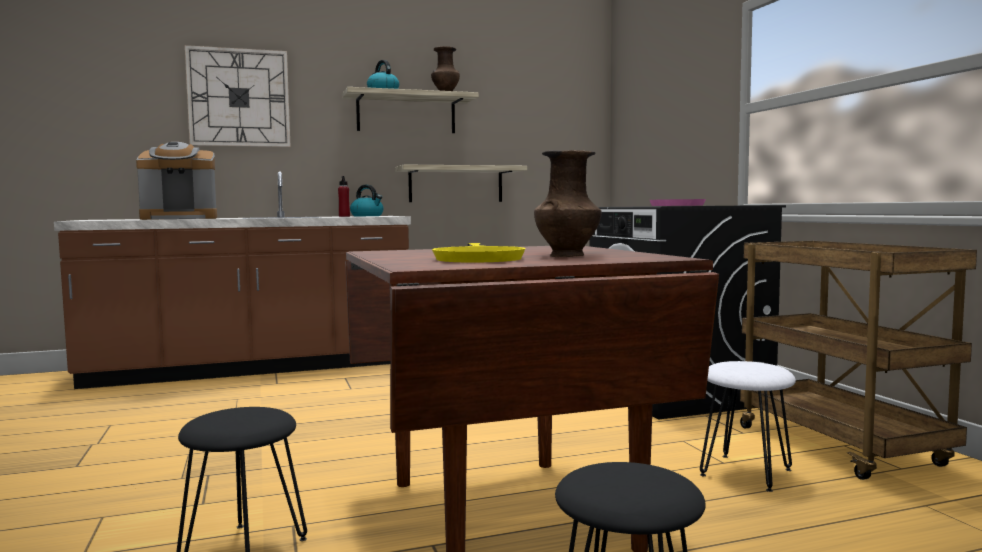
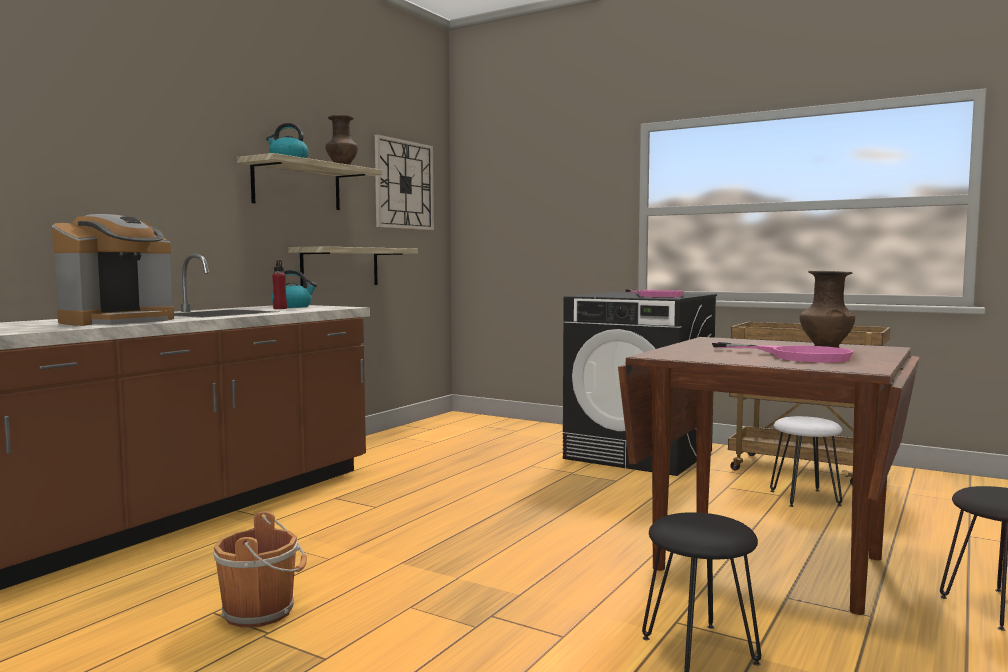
camera: 40 degrees left, 0 degrees up
wall clock [185,45,291,147] -> wall clock moved to [375,134,434,230]
yellow frying pan [432,243,526,263] -> pink frying pan [712,342,853,362]
none -> brown bucket [213,511,307,628]

